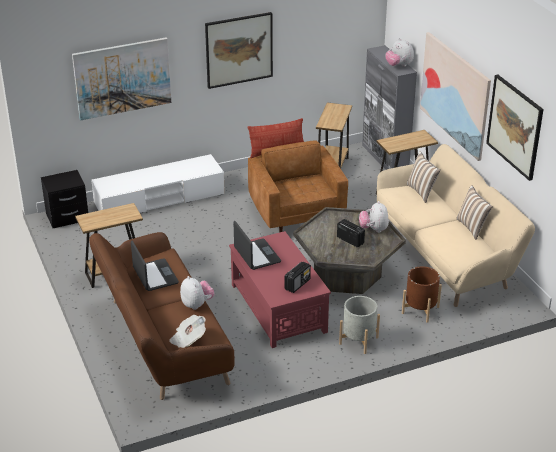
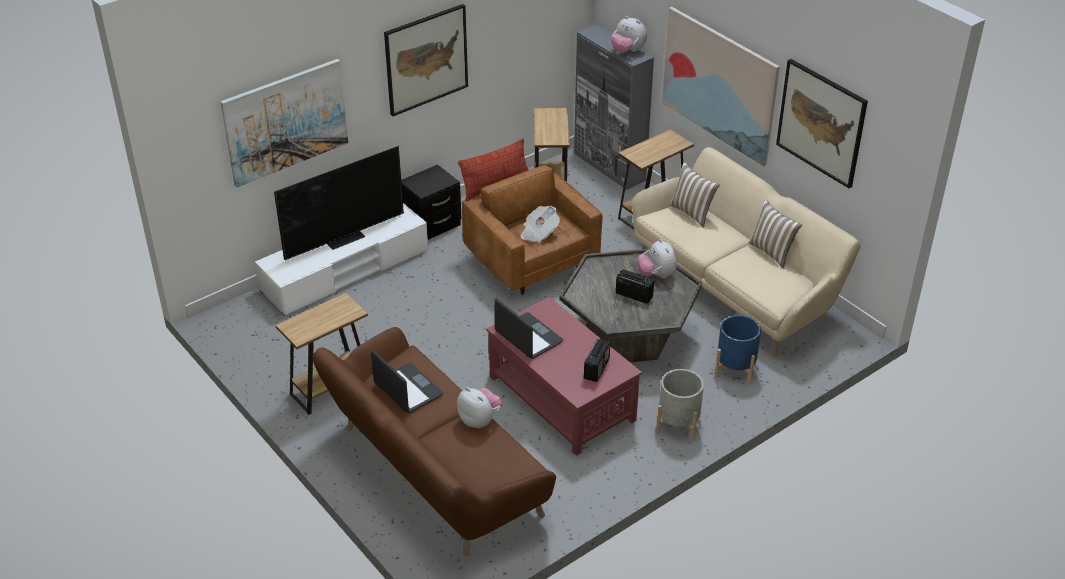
camera: 15 degrees left, 5 degrees up
black nightstand [41,170,88,228] -> black nightstand moved to [401,165,462,240]
newspaper [170,315,206,348] -> newspaper moved to [520,206,560,243]
brown planter [402,266,442,323] -> blue planter [715,315,761,384]
none -> television [274,146,404,260]

